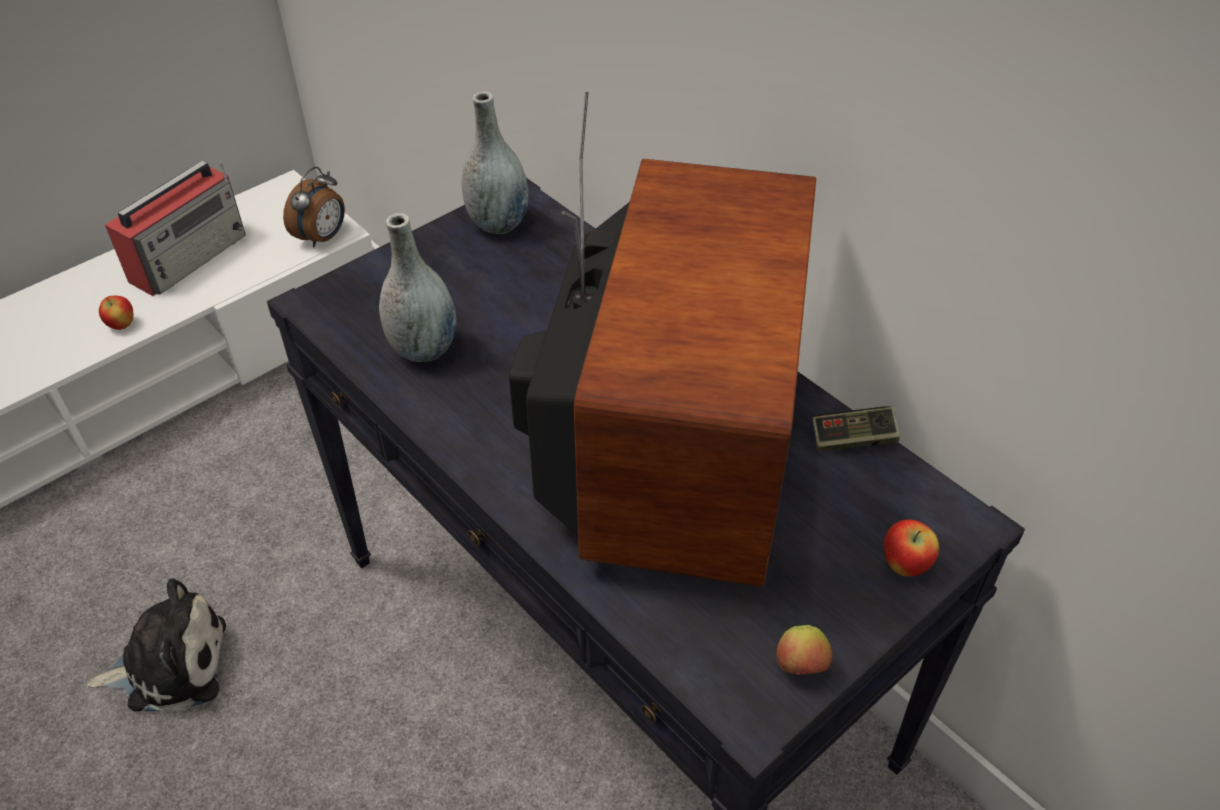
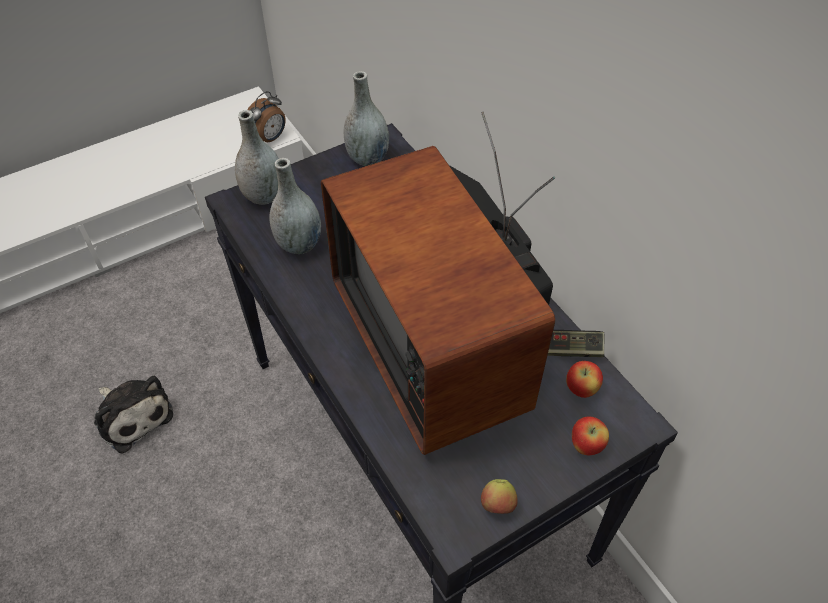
camera: 10 degrees right, 5 degrees up
plush toy [87,578,226,712] -> plush toy turned 45 degrees clockwise [94,376,173,454]
apple [99,296,133,330] -> apple moved to [566,361,603,398]
radio [105,161,246,296] -> none
television [509,92,816,587] -> television turned 135 degrees clockwise [321,112,555,455]
none -> grey vase [235,110,279,205]

